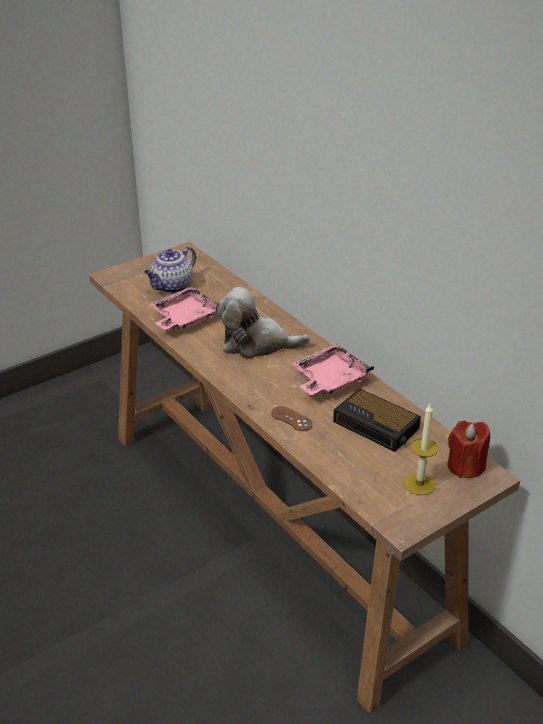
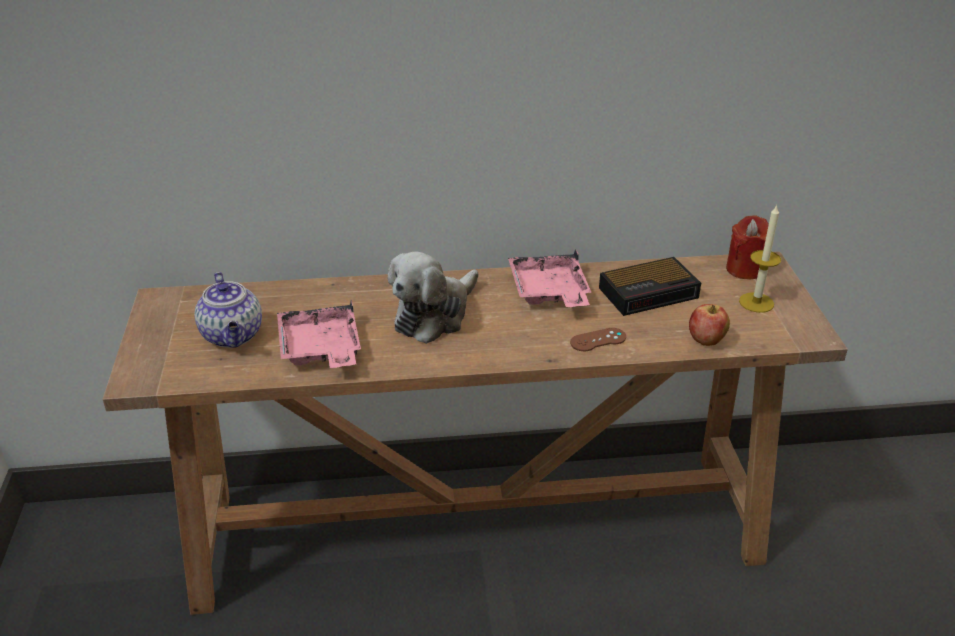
camera: 60 degrees left, 0 degrees up
none -> apple [689,304,730,346]

